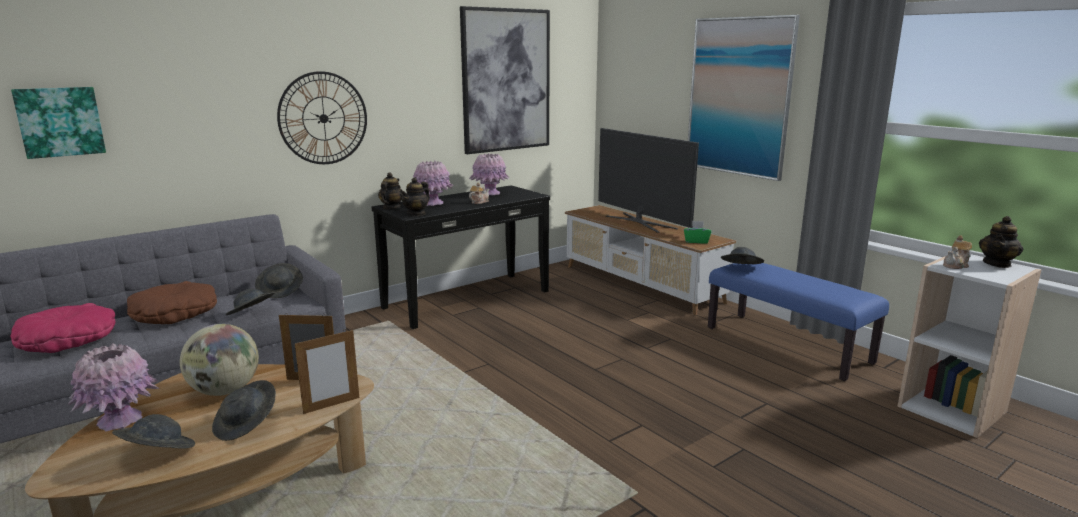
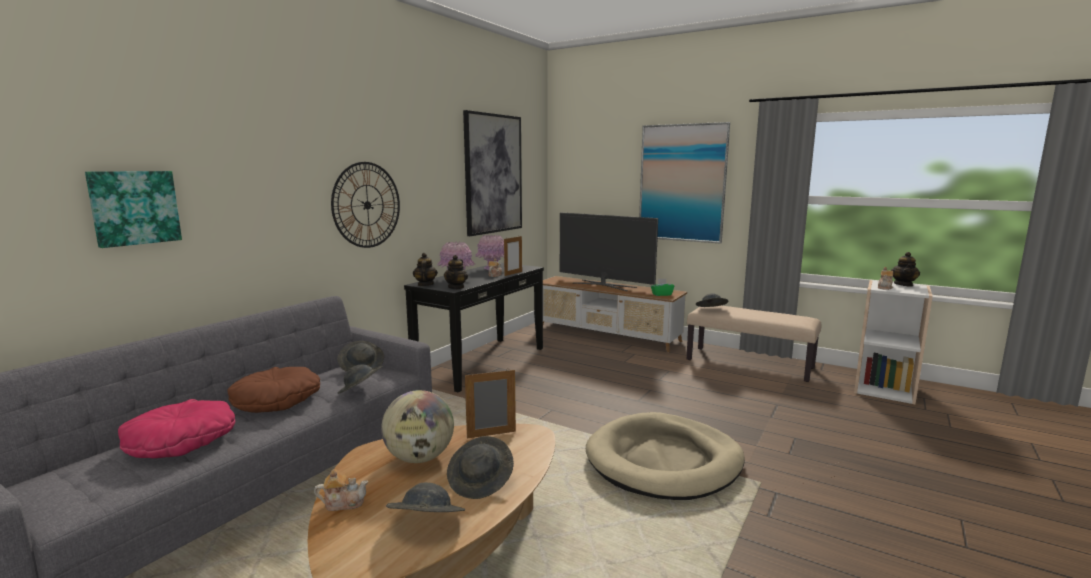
camera: 20 degrees left, 5 degrees down
pink vase [67,343,159,432] -> teapot [314,469,368,511]
picture frame [295,329,359,414] -> picture frame moved to [504,236,522,276]
blue bench [708,263,889,381] -> beige bench [687,306,821,382]
none -> beige dog bed [586,412,745,500]

